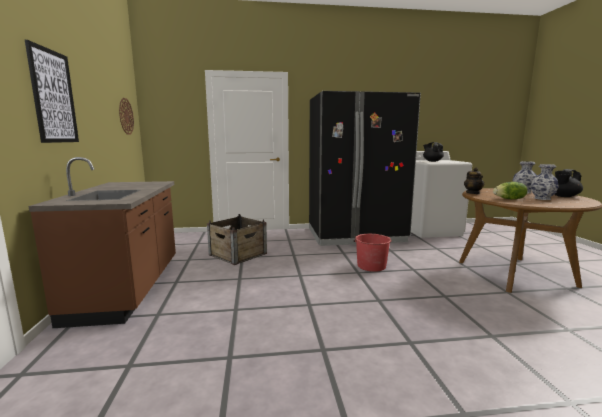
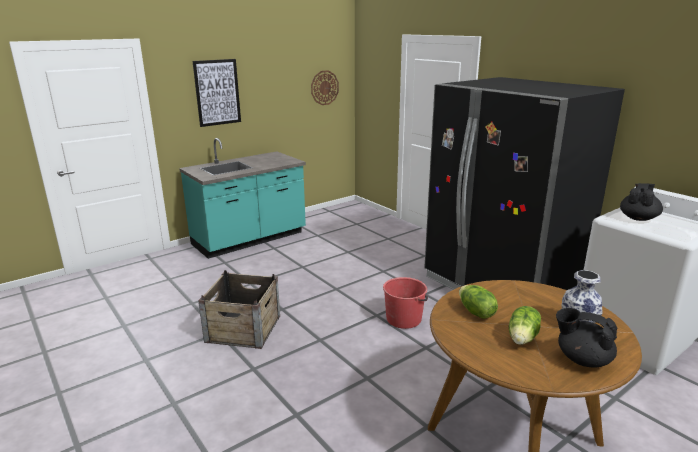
camera: 60 degrees right, 10 degrees up
brown counter [28,157,176,328] -> turquoise counter [179,138,306,259]
crate [207,214,267,265] -> crate moved to [198,270,280,349]
teapot [464,168,484,194] -> none
vase [531,164,559,200] -> lettuce [509,306,541,345]

